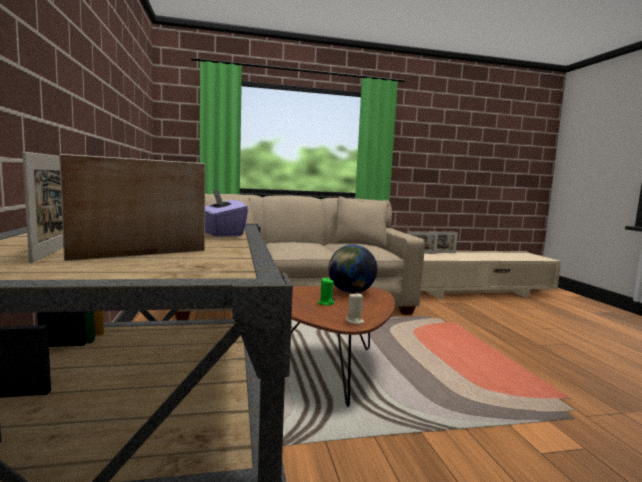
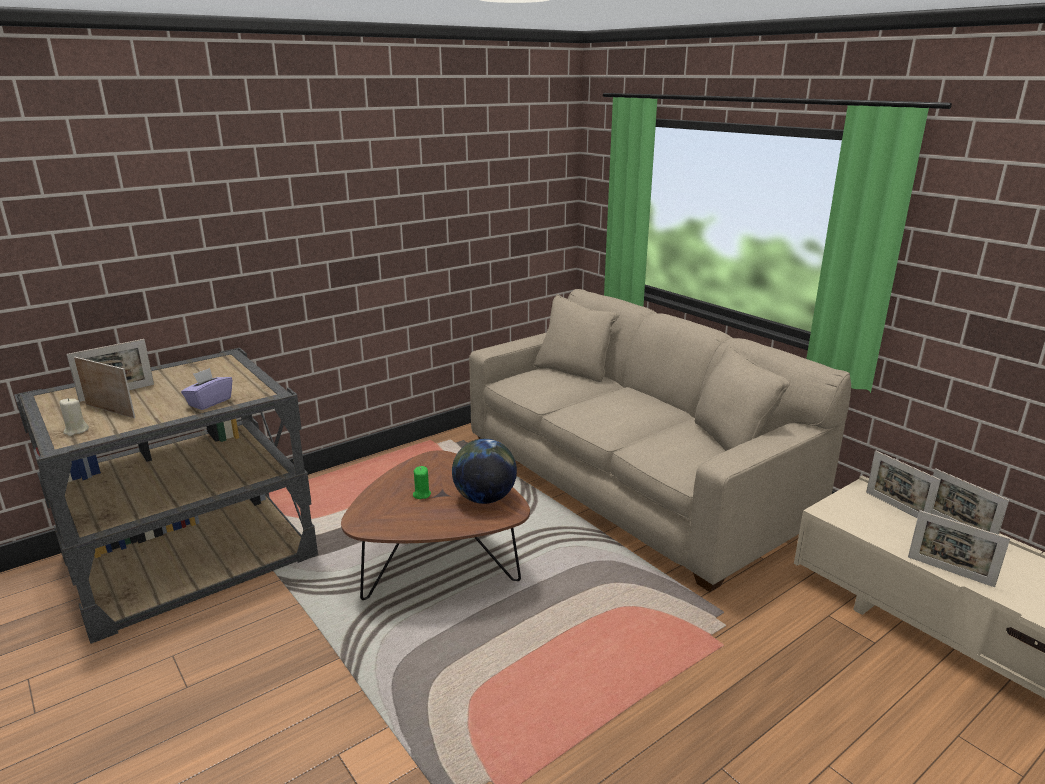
camera: 65 degrees right, 15 degrees up
beige candle [346,292,364,325] -> beige candle moved to [60,399,89,436]
none -> picture frame [908,510,1010,587]

